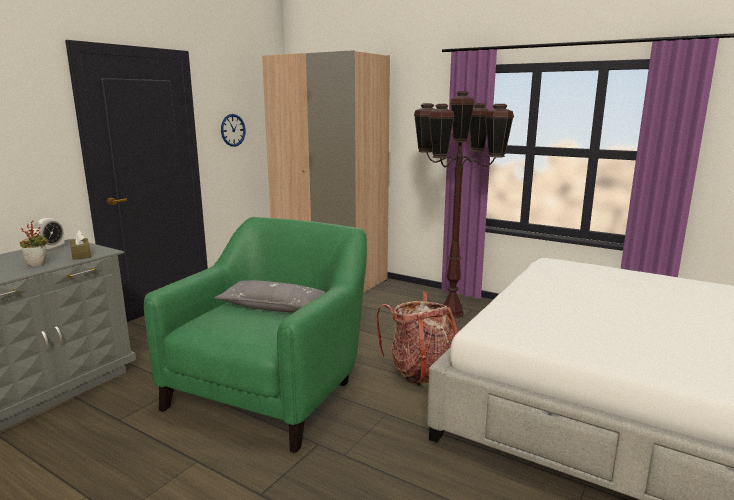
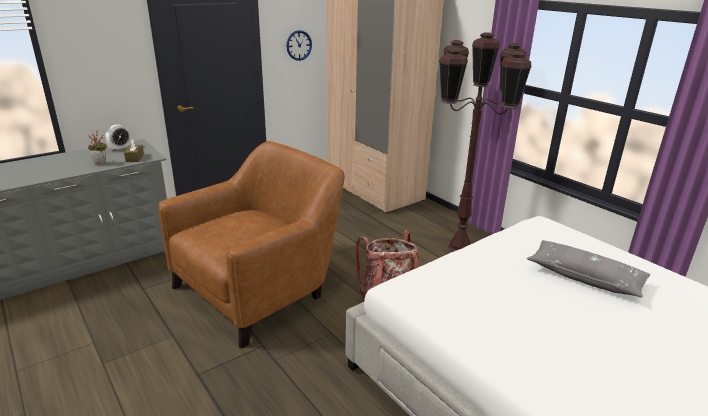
camera: 20 degrees right, 10 degrees up
green armchair [144,217,367,453] -> brown armchair [158,141,345,348]
grey pillow [214,280,325,312] -> grey pillow moved to [527,240,651,298]

